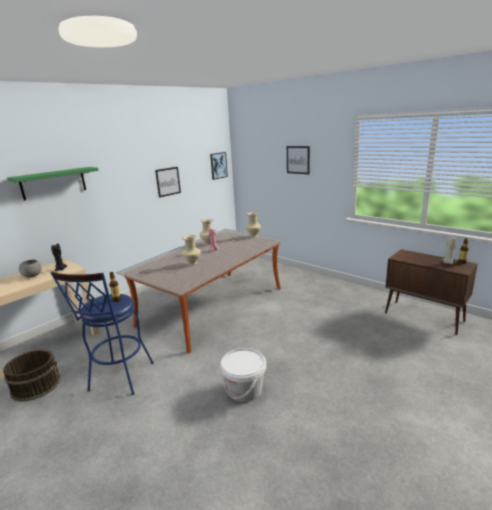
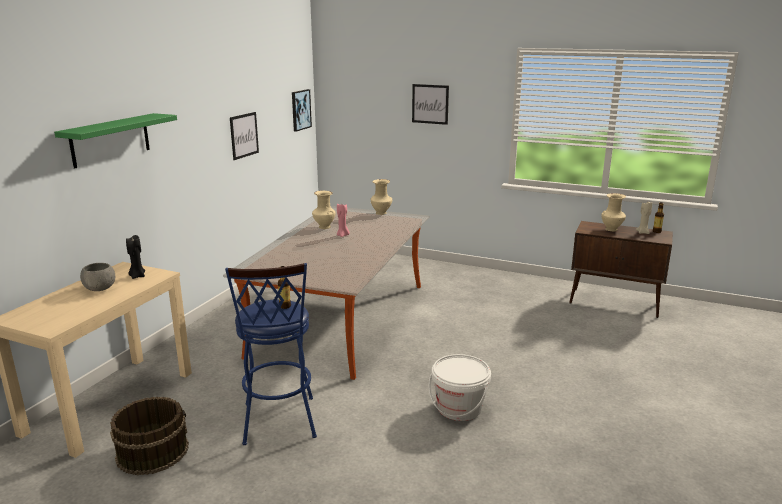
camera: 20 degrees left, 0 degrees up
beige vase [182,235,201,265] -> beige vase moved to [601,193,626,231]

